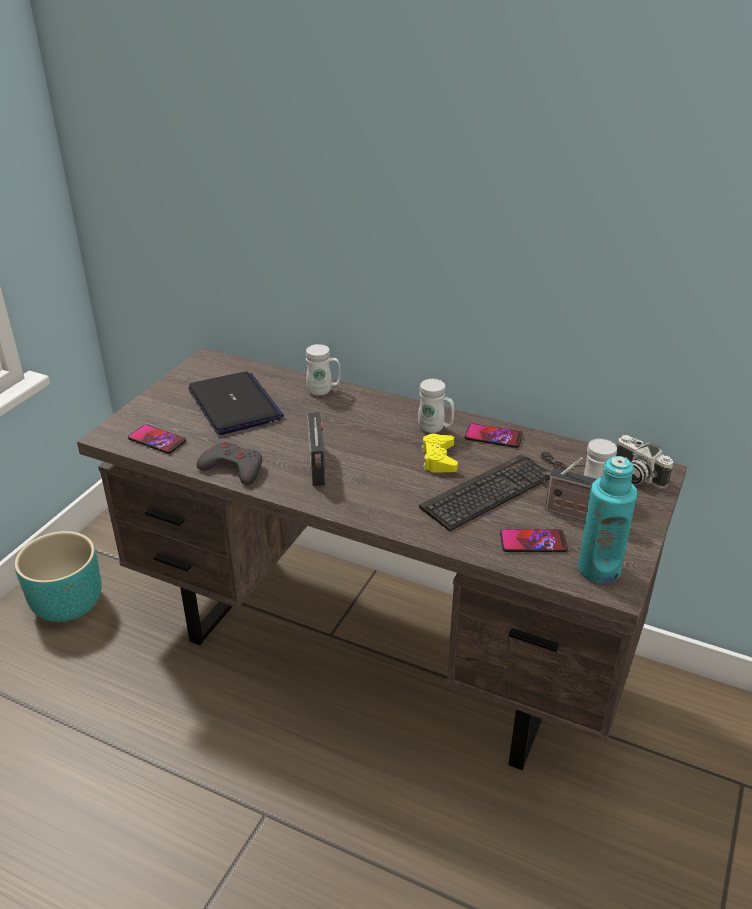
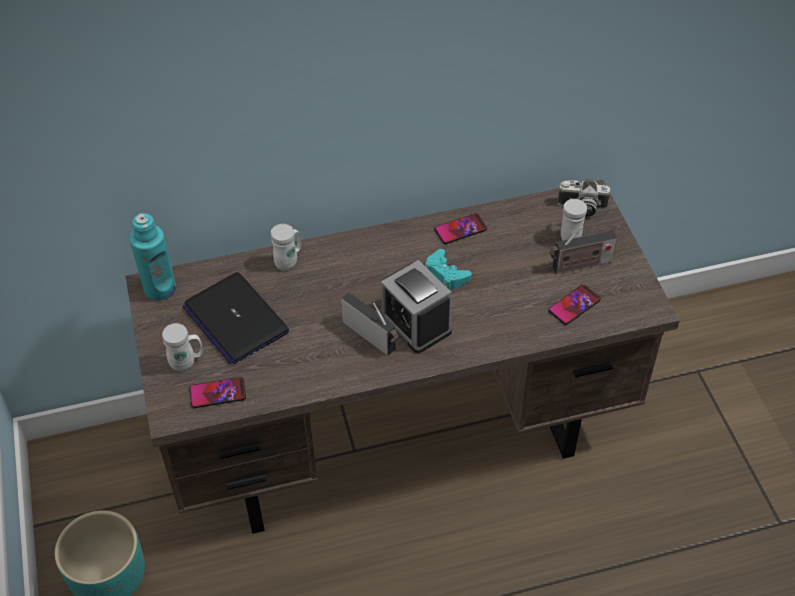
camera: 40 degrees left, 15 degrees up
laptop [188,371,284,435] -> laptop turned 150 degrees counterclockwise [182,272,289,364]
grey game controller [197,442,262,485] -> none
white mug [418,379,454,433] -> white mug moved to [162,323,203,371]
keyboard [419,452,586,531] -> none
yellow game controller [421,434,458,473] -> turquoise game controller [425,249,472,289]
turquoise bottle [578,456,638,584] -> turquoise bottle moved to [130,213,176,301]
none -> alarm clock [380,260,452,354]

